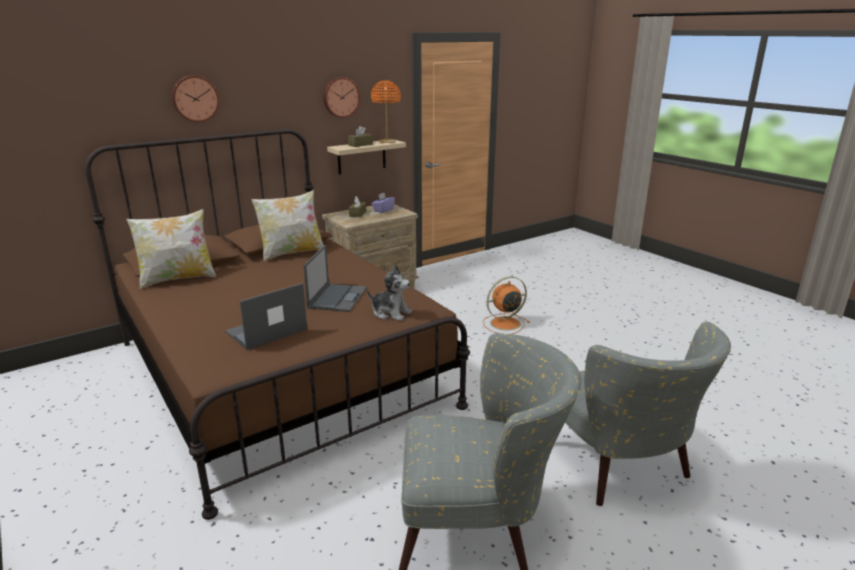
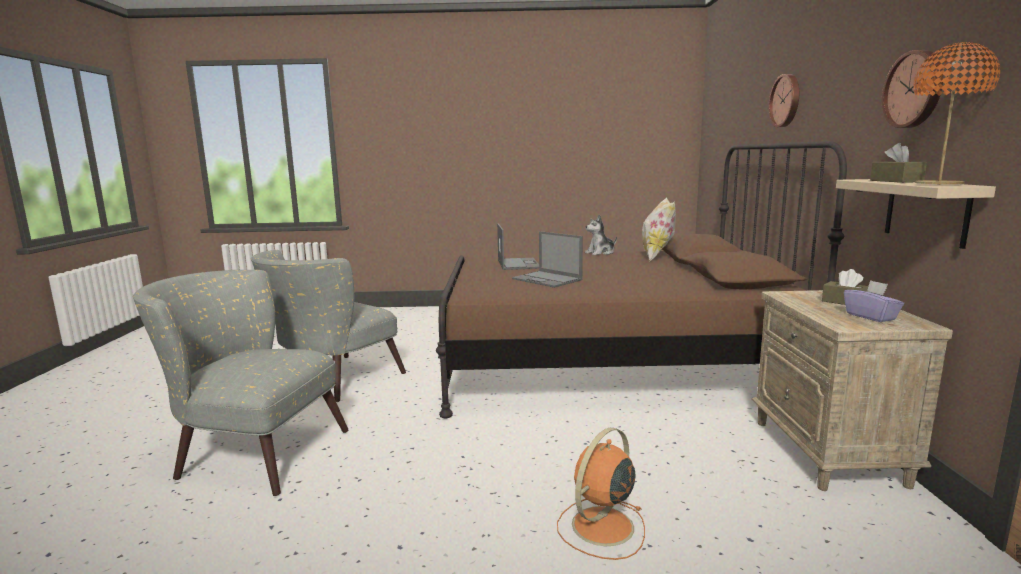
camera: 125 degrees right, 10 degrees down
pillow [251,190,324,261] -> none
plush toy [367,265,412,321] -> plush toy moved to [585,215,617,255]
orange fan [483,276,530,334] -> orange fan turned 150 degrees counterclockwise [557,428,645,560]

